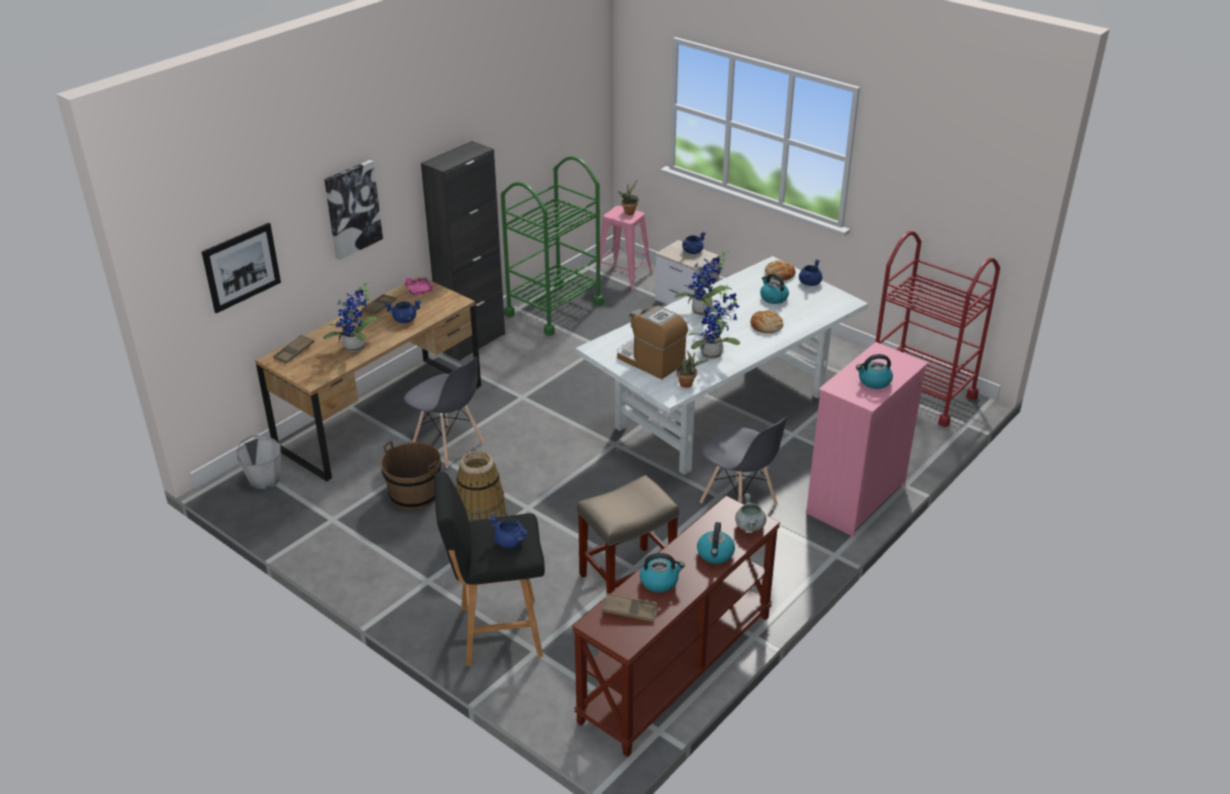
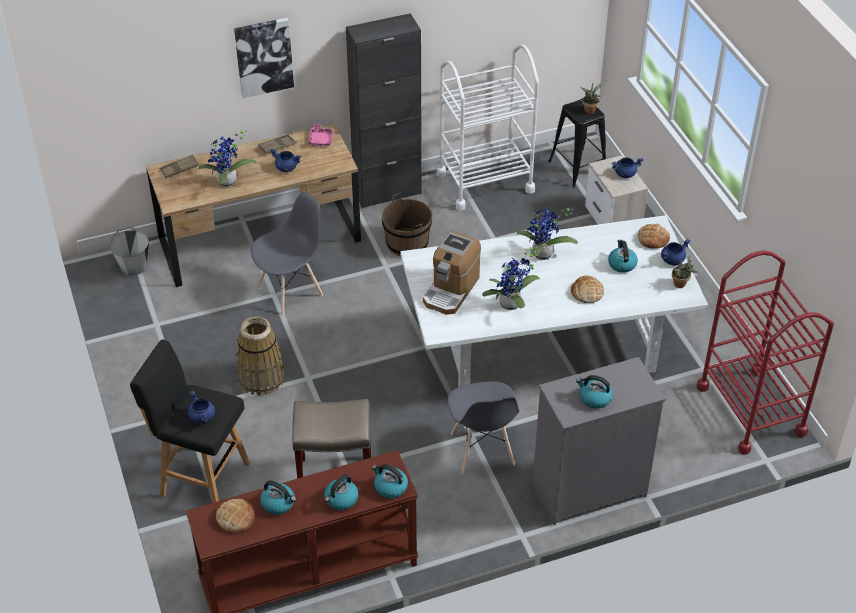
camera: 30 degrees right, 10 degrees up
picture [202,223,281,313] -> none
brown bucket [381,440,441,510] -> brown bucket moved to [382,193,432,256]
grey chair [404,357,484,468] -> grey chair turned 105 degrees counterclockwise [251,192,323,315]
green cart [501,156,604,336] -> white cart [436,44,539,211]
pink stool [595,206,653,290] -> black stool [548,98,606,187]
brown tray [602,593,657,622] -> bread [216,499,255,532]
coffee machine [617,306,688,380] -> coffee machine turned 135 degrees counterclockwise [423,231,481,315]
potted plant [677,351,709,388] -> potted plant moved to [672,255,698,288]
grey cooking pot [735,494,766,532] -> kettle [372,464,408,499]
pink dresser [806,342,928,537] -> grey dresser [532,357,666,525]

